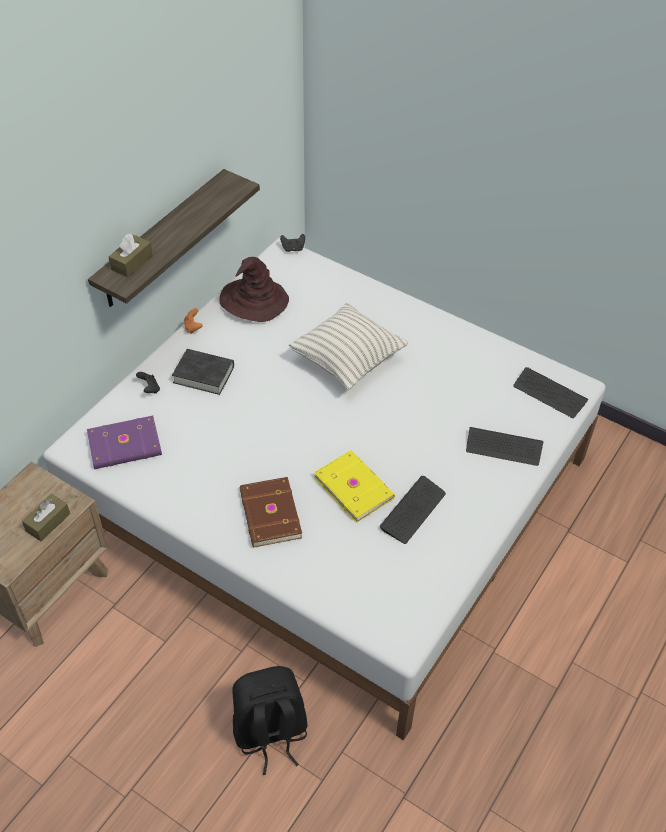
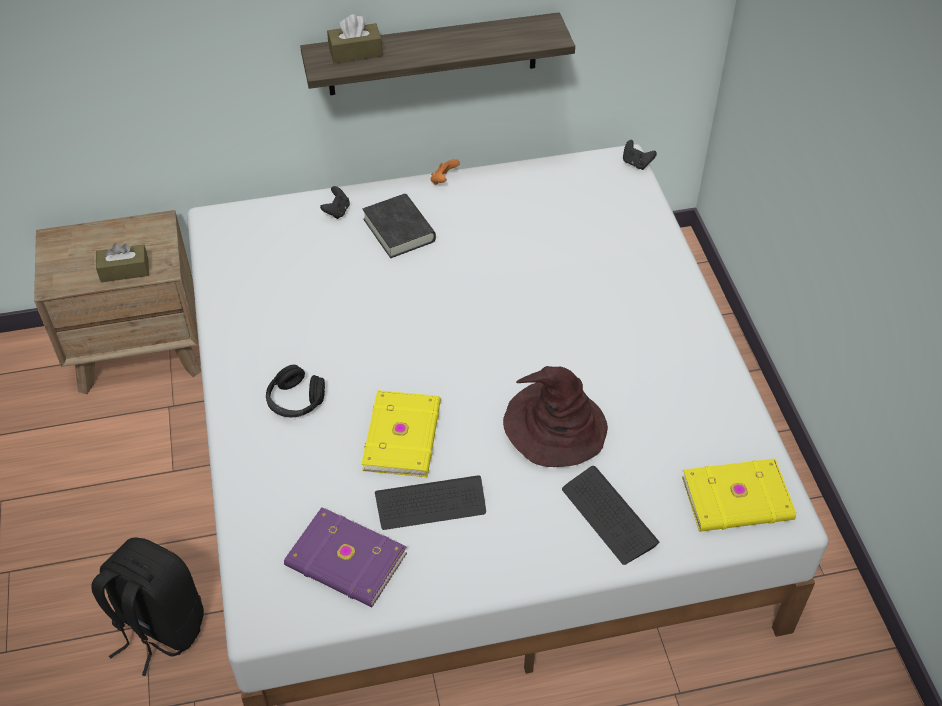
camera: 45 degrees right, 0 degrees up
purple book [87,416,162,469] -> purple book moved to [284,507,407,607]
brown hat [219,257,289,322] -> brown hat moved to [503,366,608,467]
brown book [240,477,302,547] -> black headphones [266,365,325,418]
pillow [289,303,408,390] -> none
keyboard [513,367,588,418] -> yellow book [682,458,796,532]

